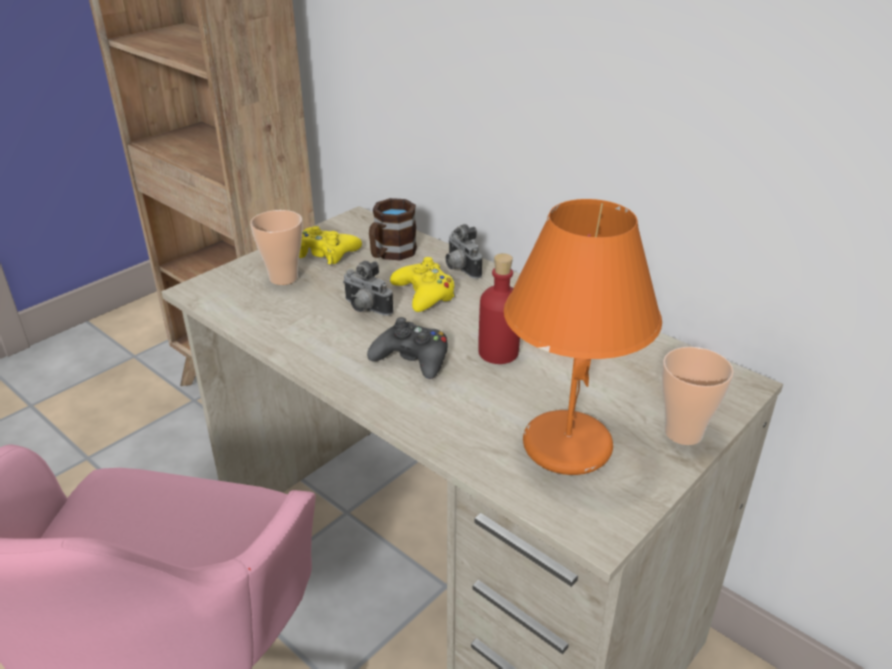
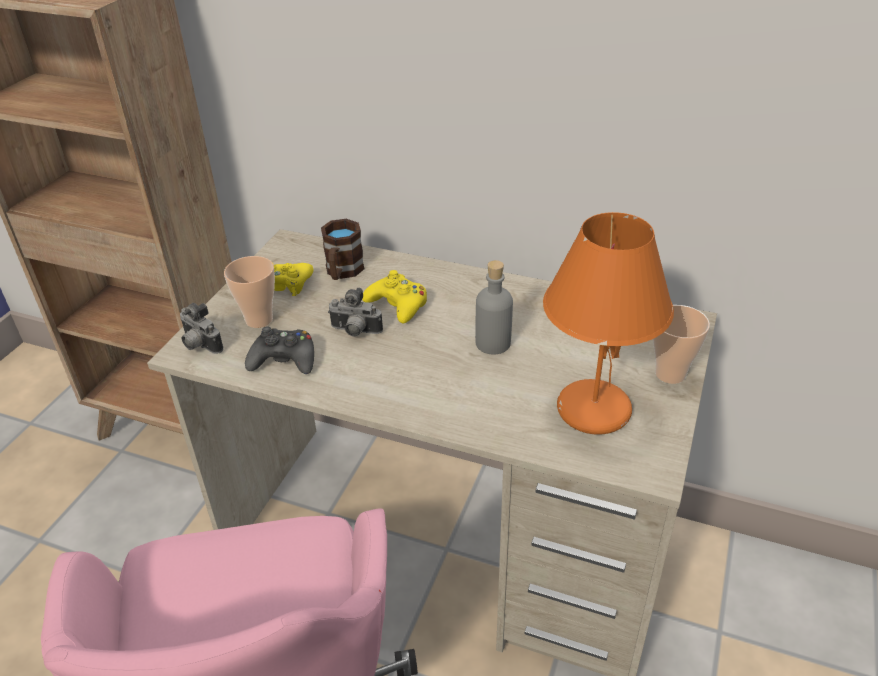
camera: 20 degrees left, 5 degrees up
black game controller [367,317,448,379] -> black game controller moved to [245,326,314,374]
camera [445,224,482,279] -> camera moved to [180,303,224,354]
red bottle [478,253,520,364] -> grey bottle [475,260,513,355]

